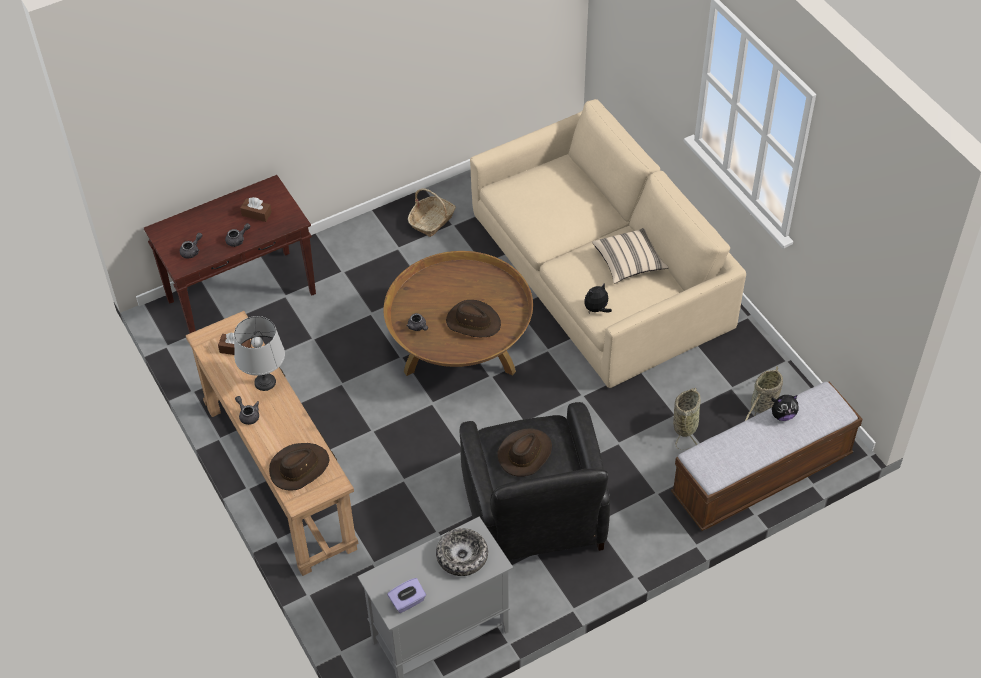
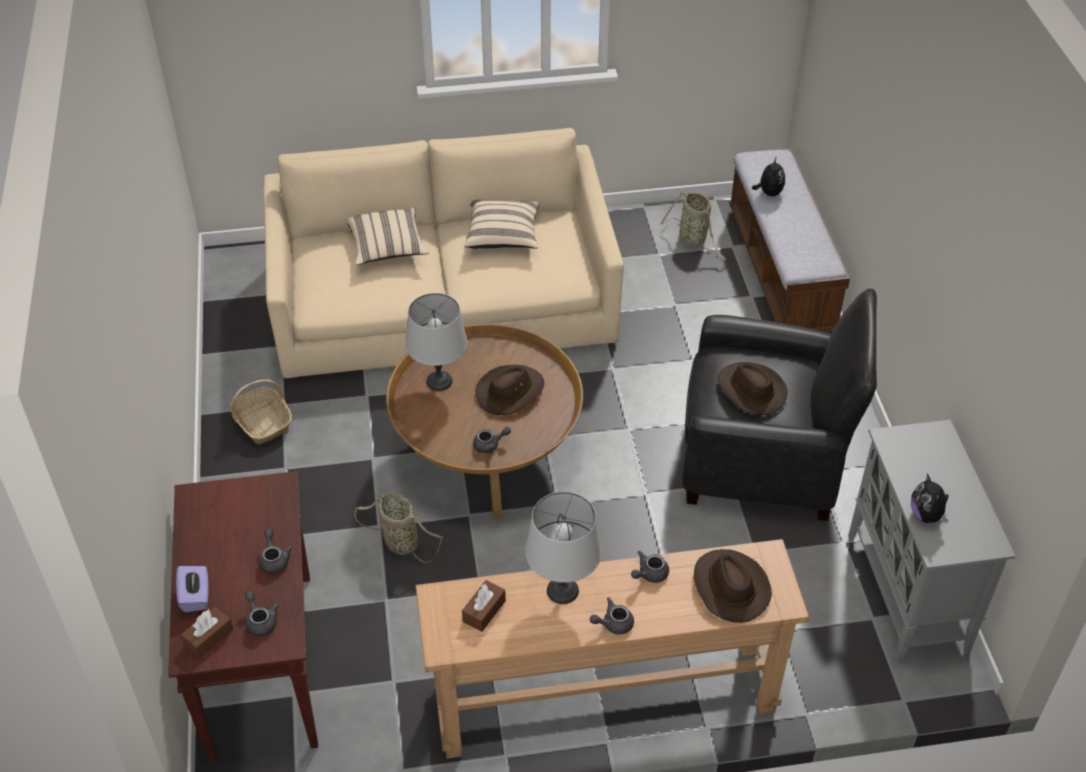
camera: 70 degrees left, 5 degrees down
brown tissue box [240,197,272,222] -> brown tissue box moved to [181,606,234,658]
purple tissue box [387,578,426,613] -> purple tissue box moved to [176,566,208,613]
bowl [436,528,488,576] -> none
plush toy [584,283,612,312] -> plush toy moved to [911,473,949,523]
basket [673,388,701,450] -> basket moved to [354,492,443,563]
none -> beige pillow [346,207,429,265]
none -> grey table lamp [406,293,468,391]
none -> grey teapot [631,551,669,583]

